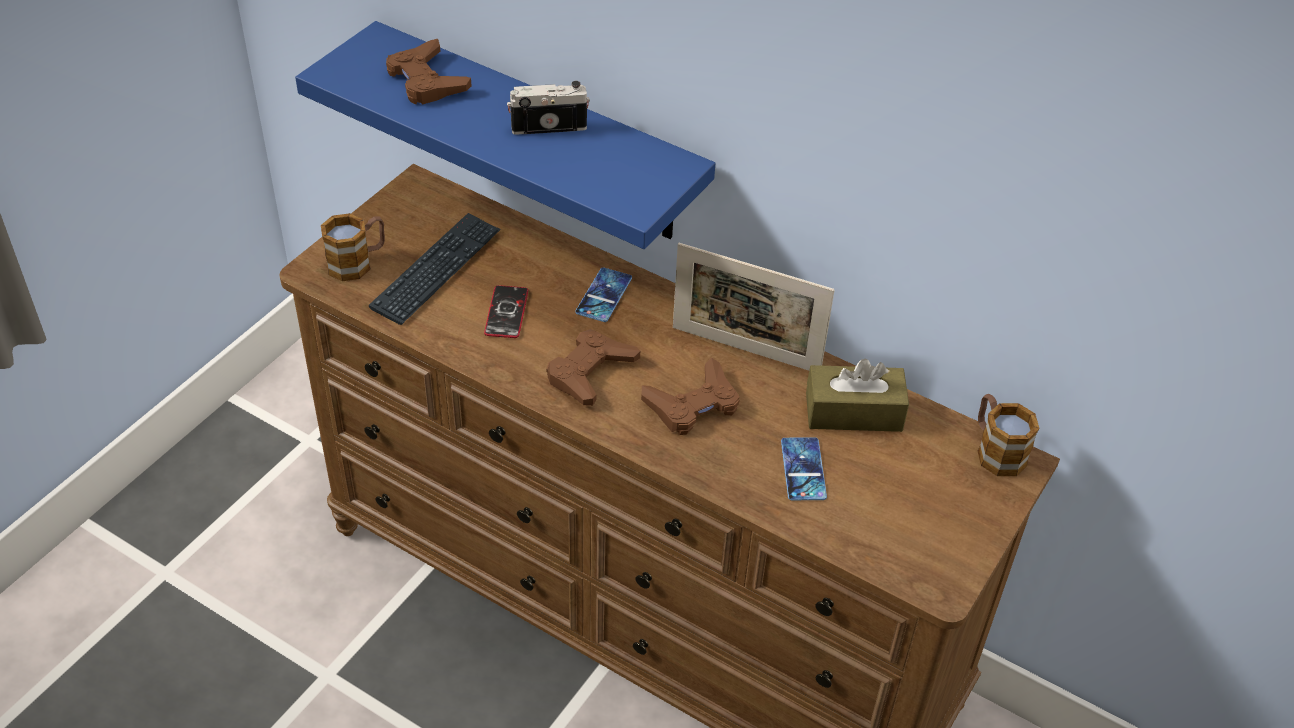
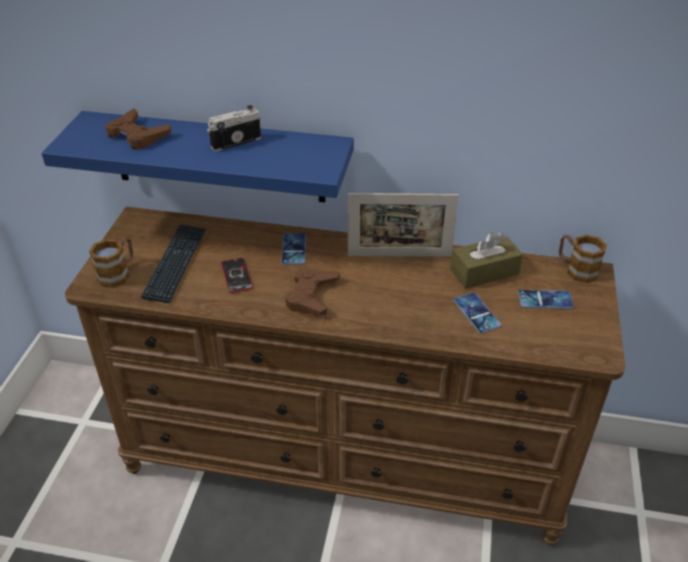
camera: 20 degrees left, 5 degrees down
brown game controller [641,357,739,435] -> none
none -> phone [518,290,574,309]

